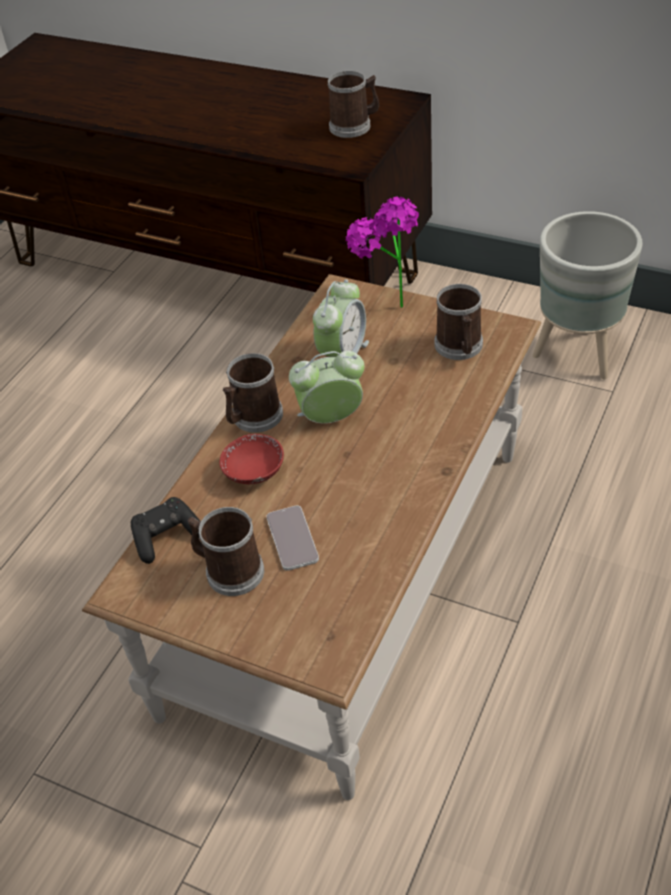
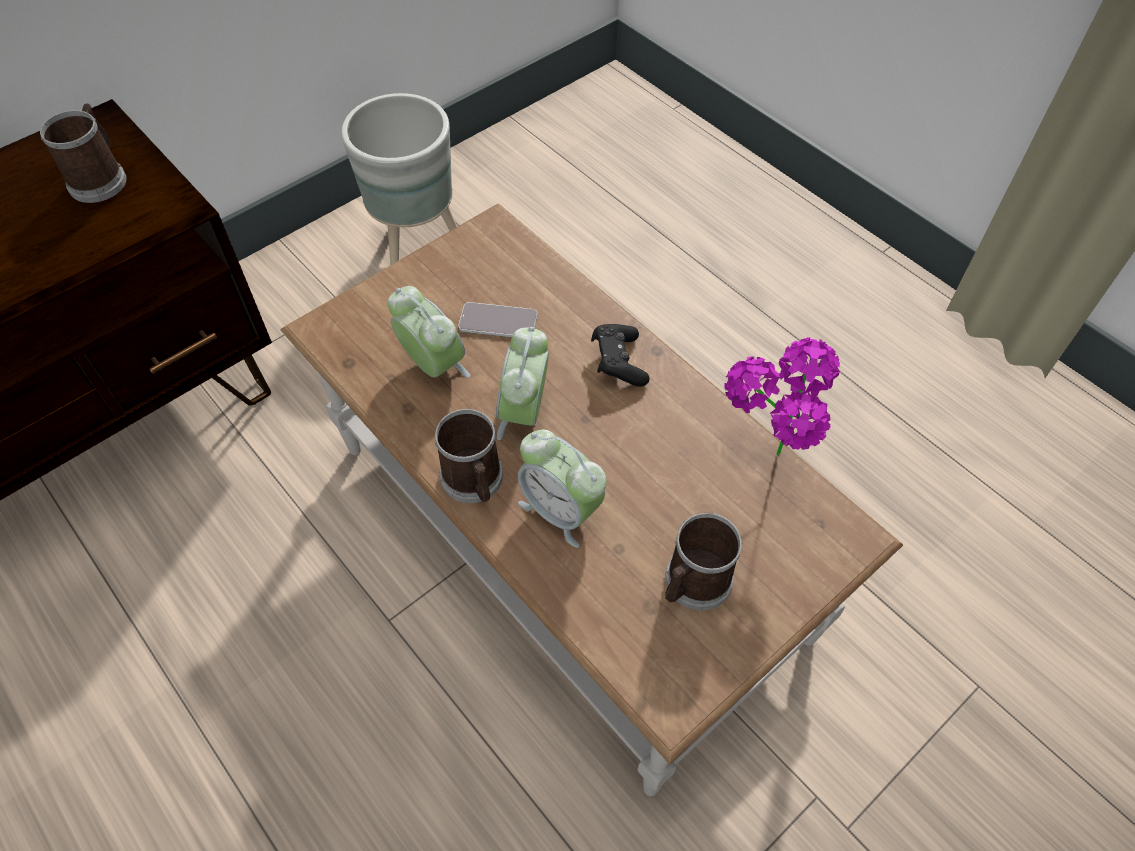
camera: 70 degrees left, 10 degrees up
black game controller [131,497,201,564] -> black game controller moved to [591,324,649,387]
red bowl [220,434,284,484] -> alarm clock [518,430,607,548]
phone [267,505,319,571] -> phone moved to [458,302,537,337]
potted plant [346,196,419,308] -> potted plant moved to [724,337,840,455]
mug [434,284,483,360] -> none

